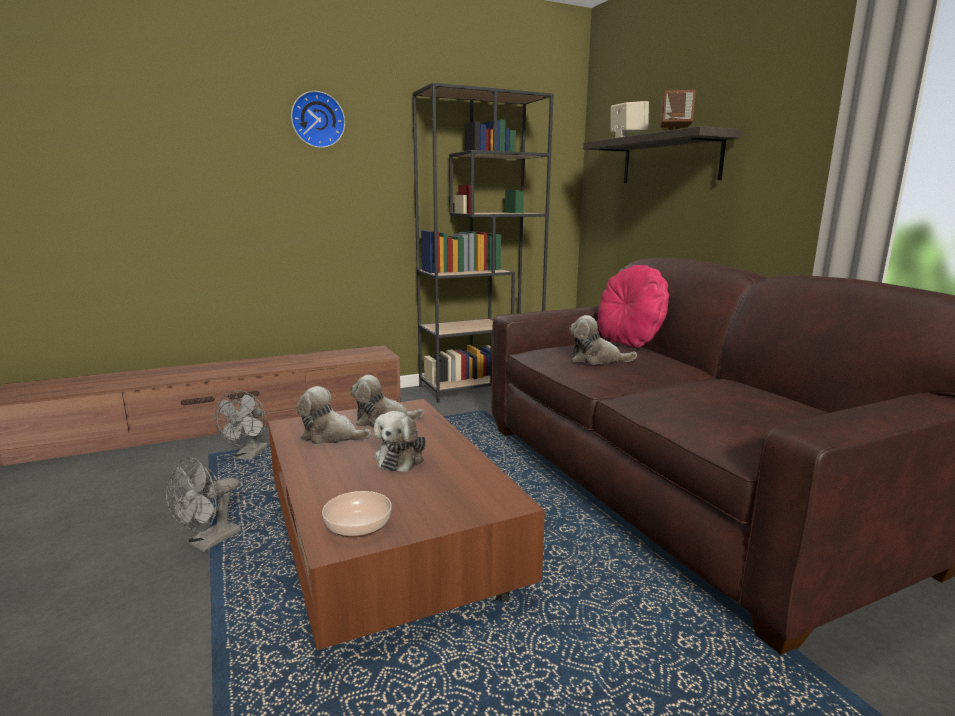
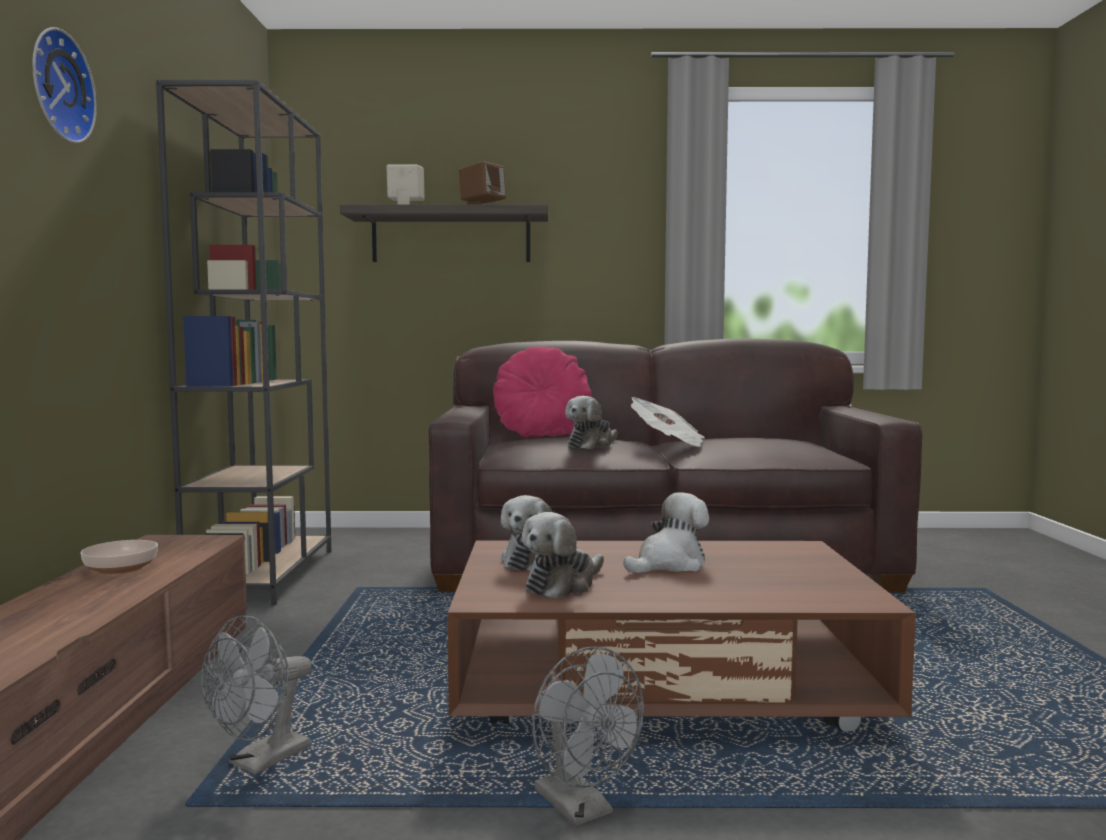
camera: 65 degrees left, 10 degrees down
grey fan [214,391,268,460] -> grey fan turned 90 degrees clockwise [201,615,312,774]
bowl [322,491,392,538] -> bowl moved to [81,540,158,575]
plush toy [374,411,426,472] -> plush toy turned 75 degrees counterclockwise [623,492,709,573]
none -> newspaper [631,397,705,447]

